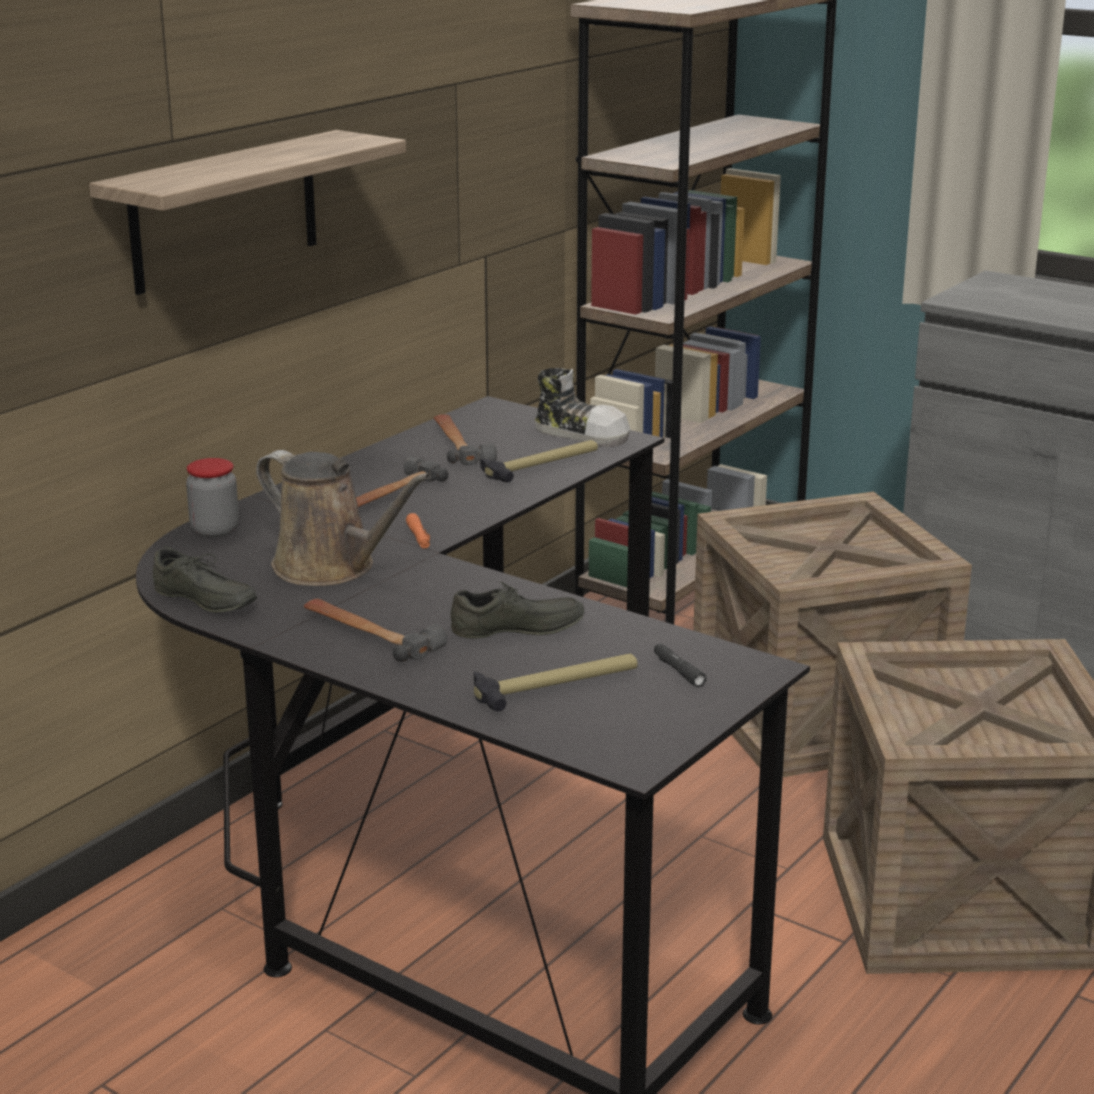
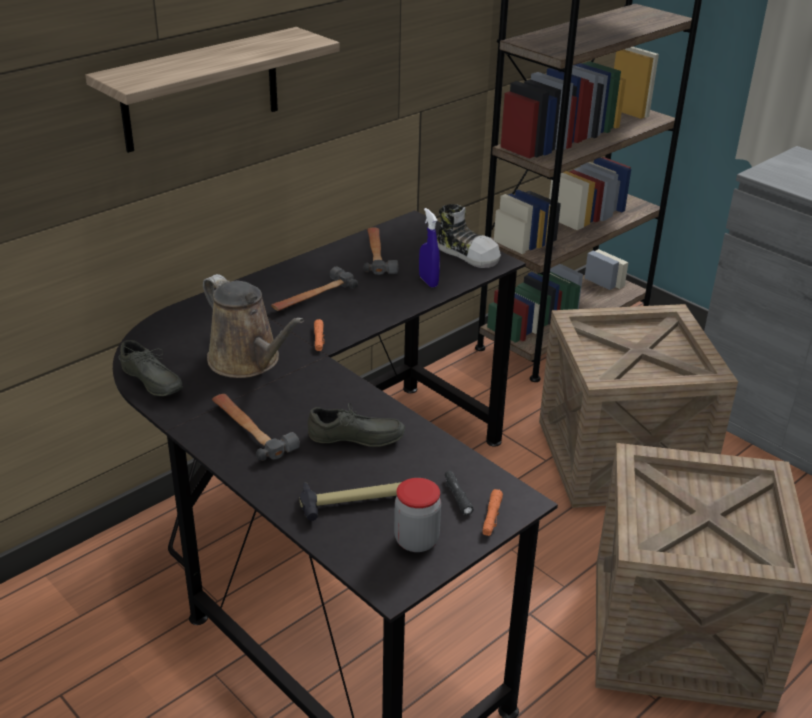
camera: 10 degrees right, 10 degrees up
jar [186,458,239,538] -> jar moved to [394,478,441,552]
hammer [480,440,598,482] -> blue spray bottle [419,208,440,288]
none -> orange flashlight [482,489,503,536]

